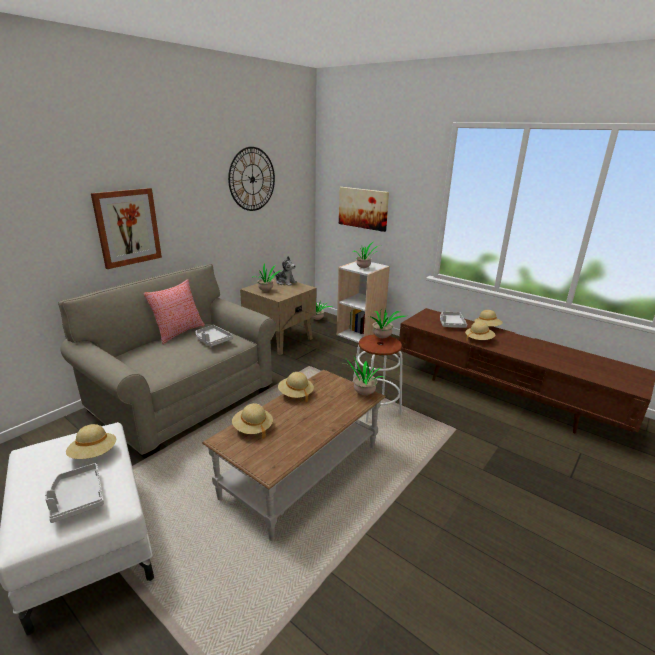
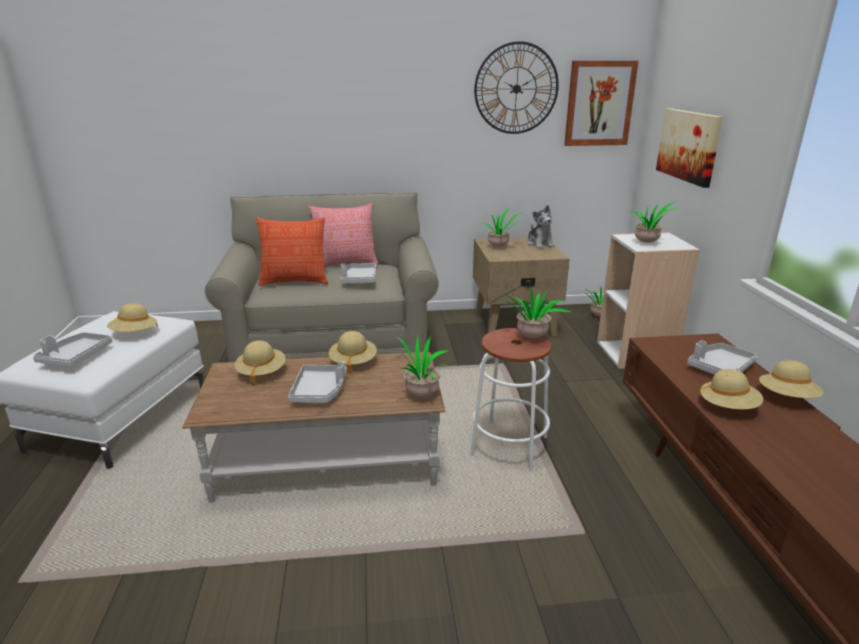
camera: 45 degrees right, 0 degrees up
picture [91,188,162,269] -> picture moved to [564,61,639,146]
none -> orange pillow [256,217,328,286]
none -> grey tray [288,361,347,403]

